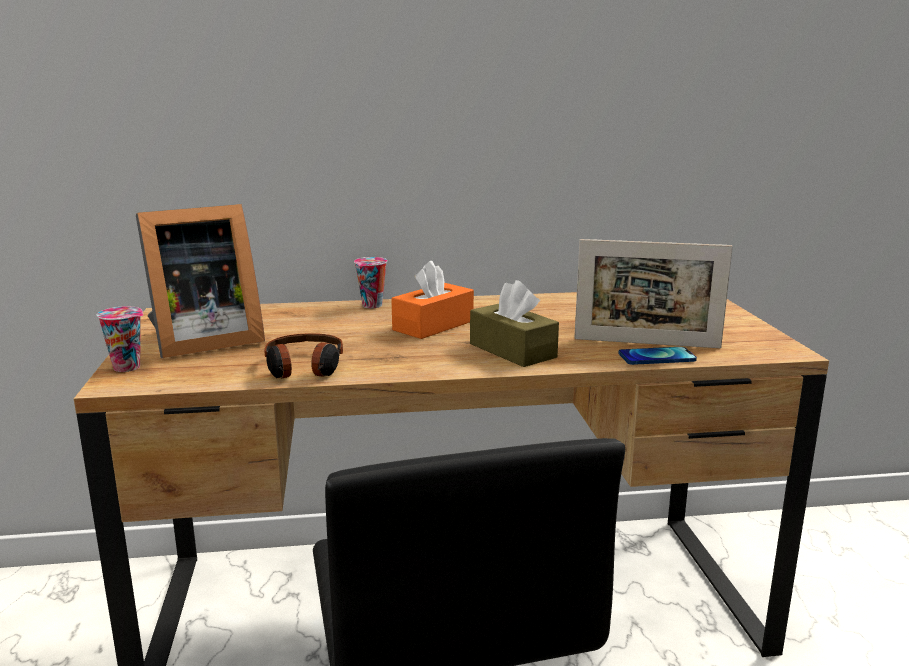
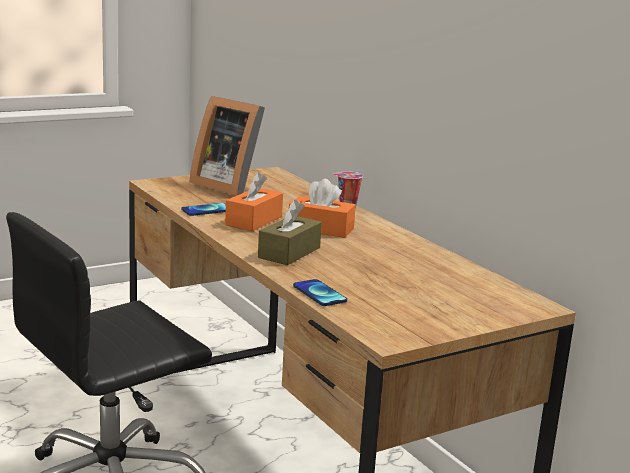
camera: 65 degrees right, 0 degrees up
cup [97,306,143,372] -> none
headphones [264,333,343,378] -> phone [181,203,226,216]
picture frame [574,239,733,348] -> none
none -> orange tissue box [225,172,283,231]

